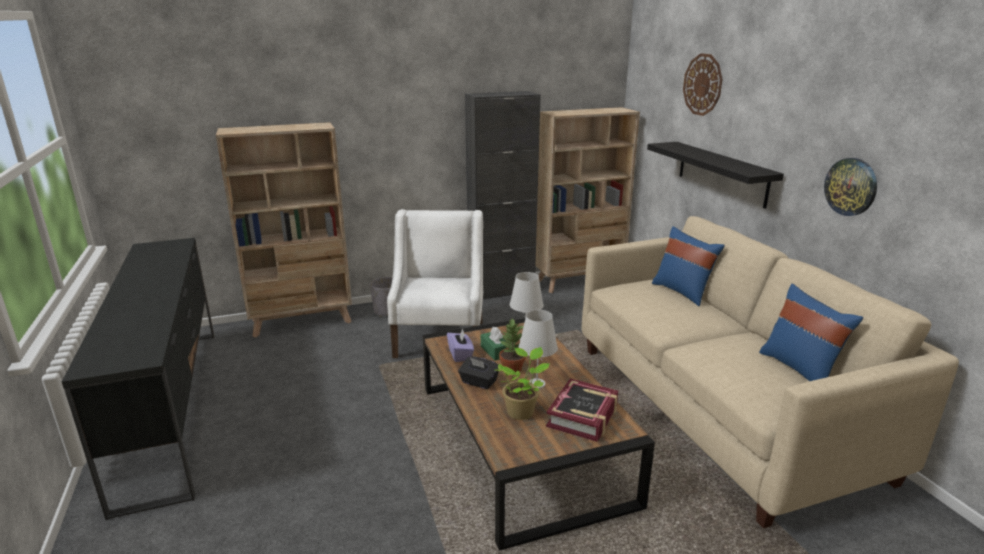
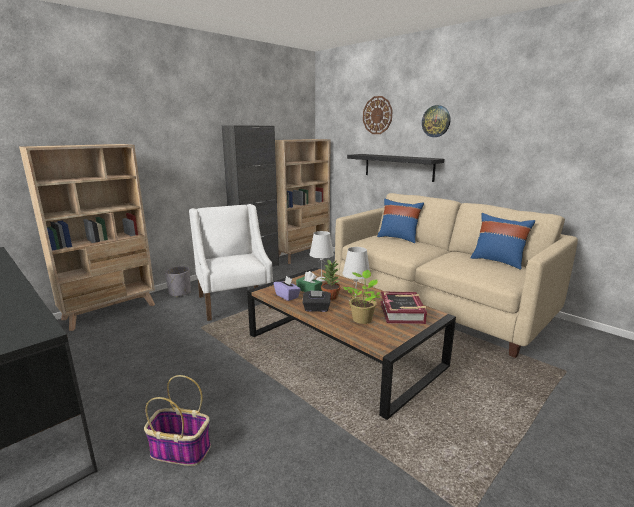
camera: 25 degrees left, 5 degrees down
wall clock [824,158,877,216] -> wall clock moved to [422,105,451,137]
none -> basket [144,375,211,466]

